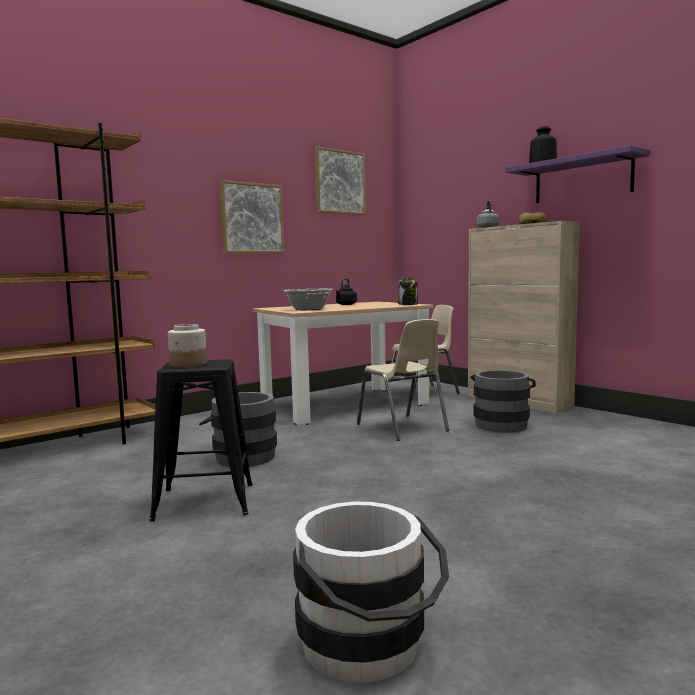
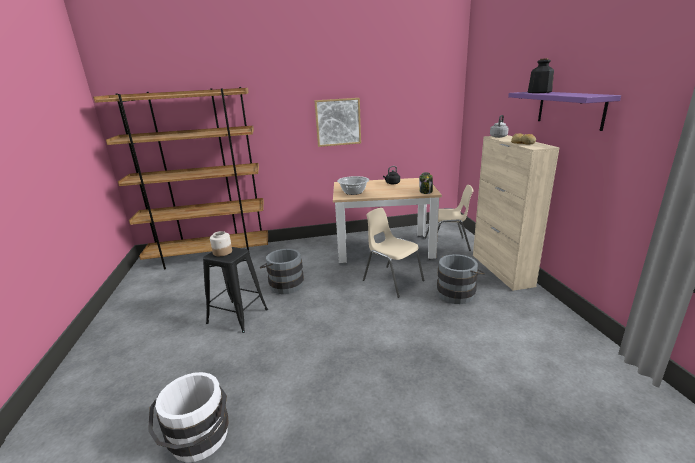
camera: 30 degrees right, 15 degrees up
picture [314,146,366,215] -> none
beige chair [357,319,449,441] -> beige chair turned 135 degrees clockwise [363,208,425,298]

